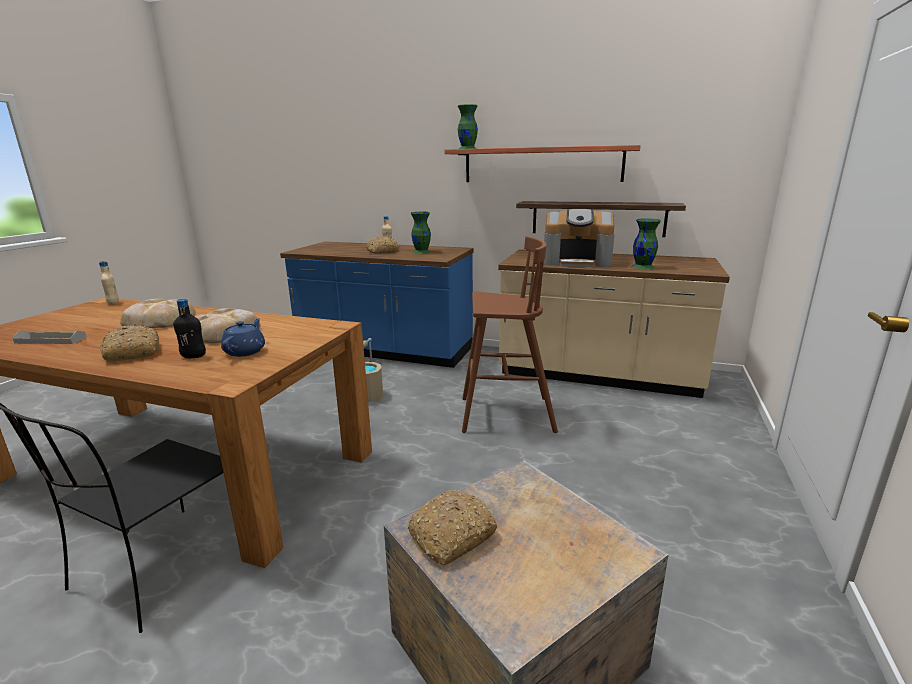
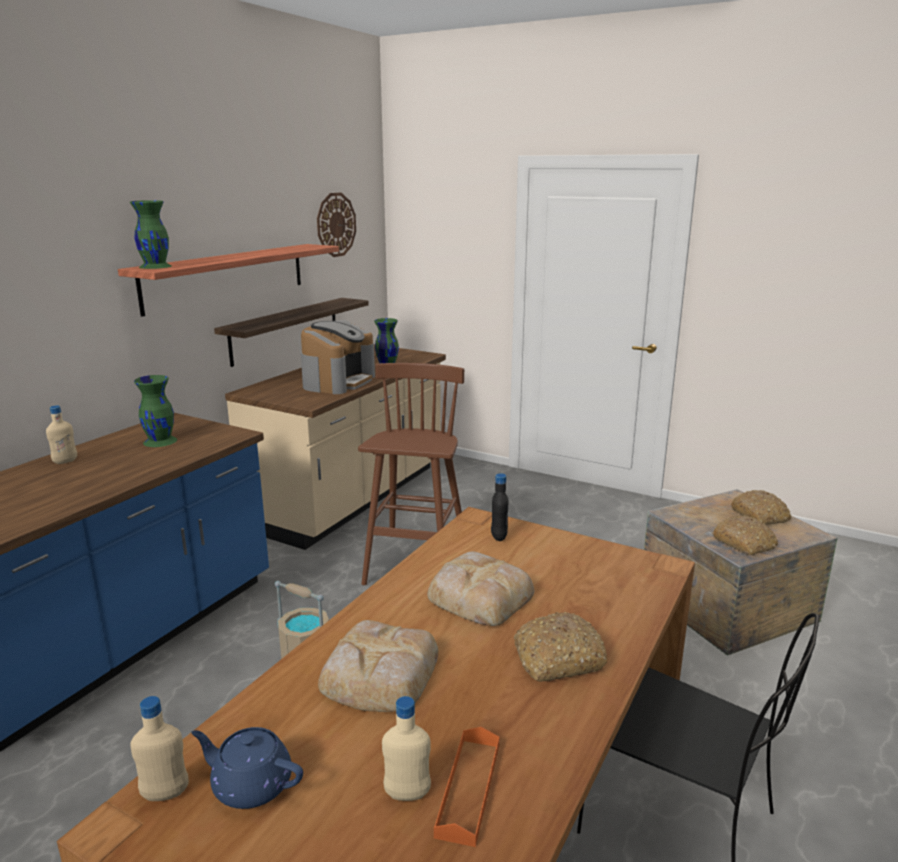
camera: 80 degrees left, 0 degrees up
grey tray [12,330,87,344] -> orange tray [434,727,499,847]
black bottle [173,299,206,358] -> black bottle moved to [491,473,508,541]
blue teapot [221,318,265,357] -> blue teapot moved to [191,727,303,809]
bread [366,236,399,254] -> bread moved to [731,490,791,525]
none -> wall clock [317,193,356,257]
none -> beige bottle [382,696,431,801]

